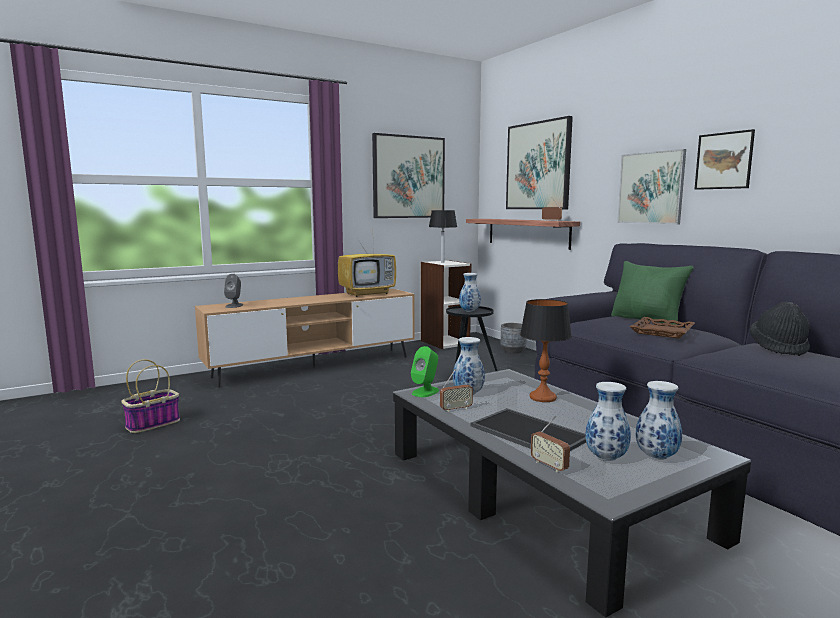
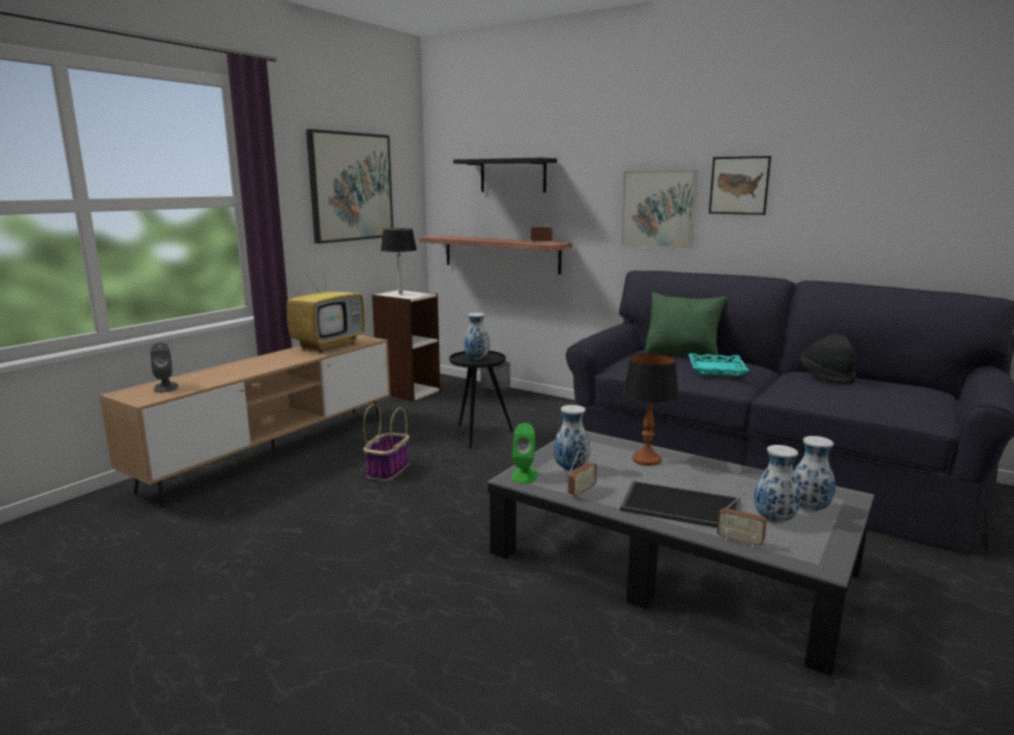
camera: 25 degrees left, 5 degrees up
basket [121,359,180,433] -> basket moved to [363,404,409,481]
picture [506,116,573,210] -> black shelf [453,158,557,193]
brown tray [630,317,695,339] -> turquoise tray [688,353,749,376]

